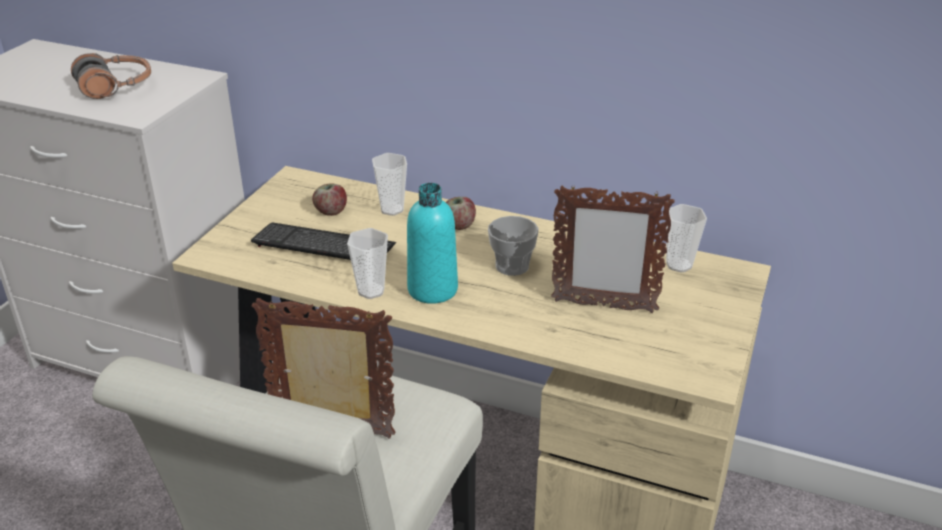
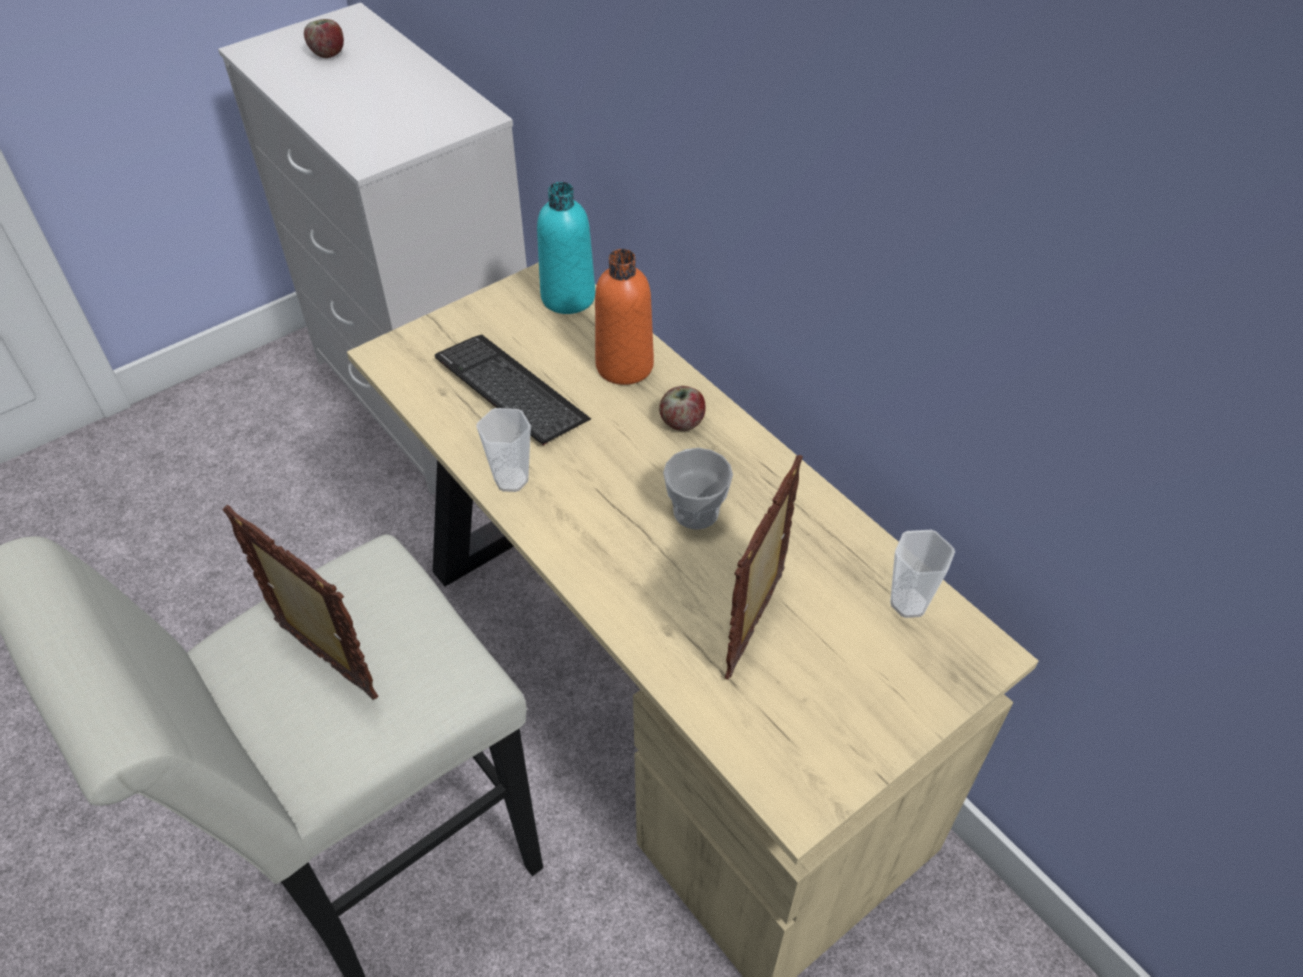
camera: 30 degrees right, 15 degrees up
headphones [71,53,151,99] -> none
apple [312,183,347,216] -> apple moved to [304,19,344,58]
cup [372,153,407,216] -> orange bottle [595,249,654,385]
turquoise bottle [407,183,458,304] -> turquoise bottle moved to [537,182,595,314]
picture frame [551,185,675,313] -> picture frame turned 75 degrees clockwise [725,455,803,680]

